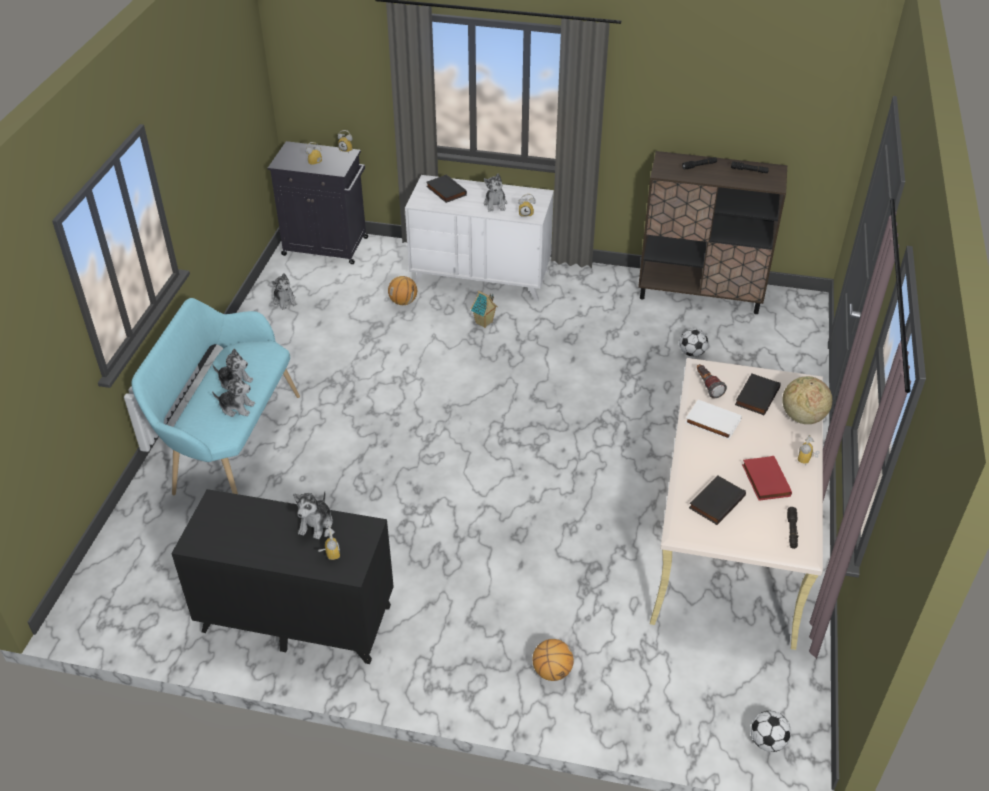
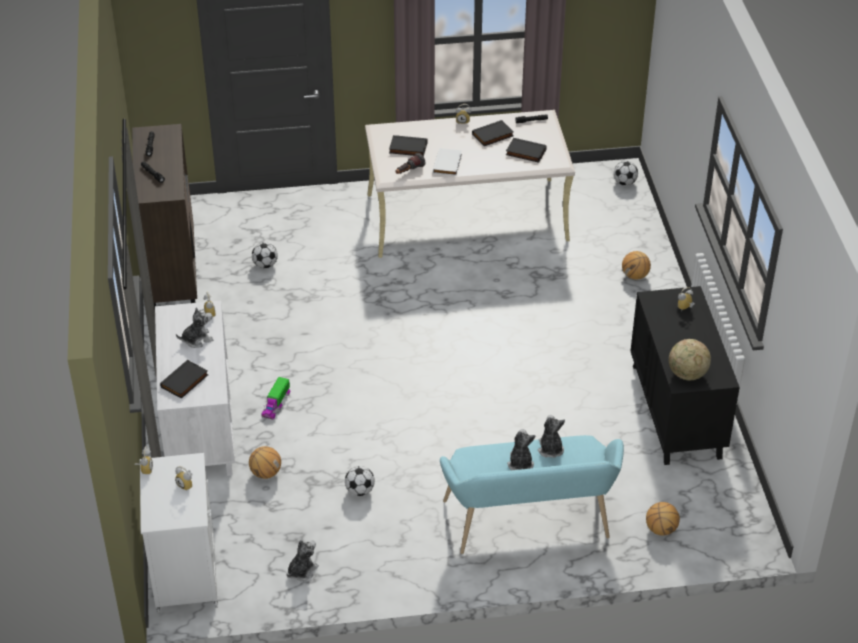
camera: 110 degrees left, 0 degrees up
black cabinet [267,141,368,264] -> white cabinet [140,453,217,614]
plush toy [293,491,333,539] -> none
toy house [471,291,498,328] -> toy truck [261,377,290,420]
red book [742,456,792,501] -> black book [472,120,514,146]
globe [782,376,832,424] -> globe moved to [669,339,711,380]
none -> football [345,466,375,496]
none -> basketball [646,502,680,536]

